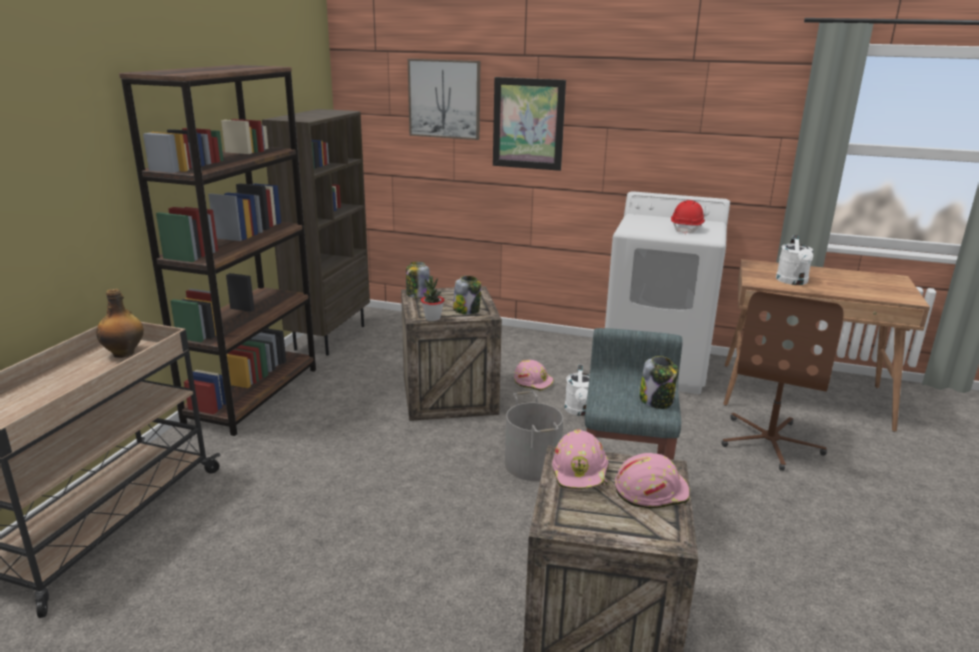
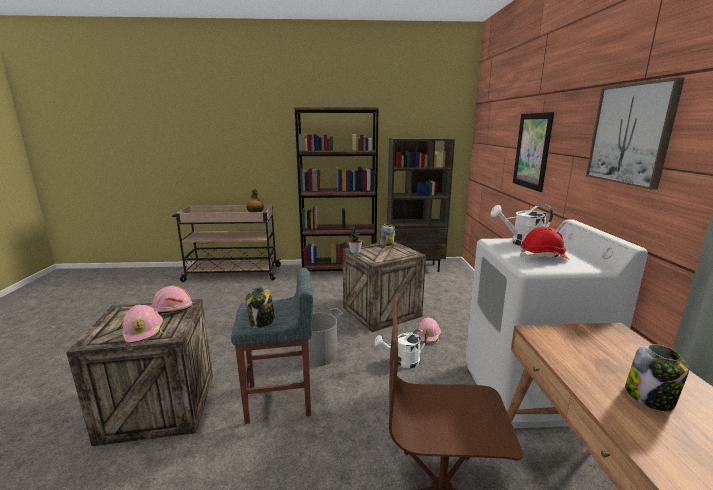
camera: 70 degrees right, 5 degrees down
picture [408,59,480,140] -> picture moved to [586,77,685,190]
jar [453,276,481,315] -> jar moved to [625,344,689,411]
white watering can [776,235,814,285] -> white watering can moved to [490,204,553,246]

